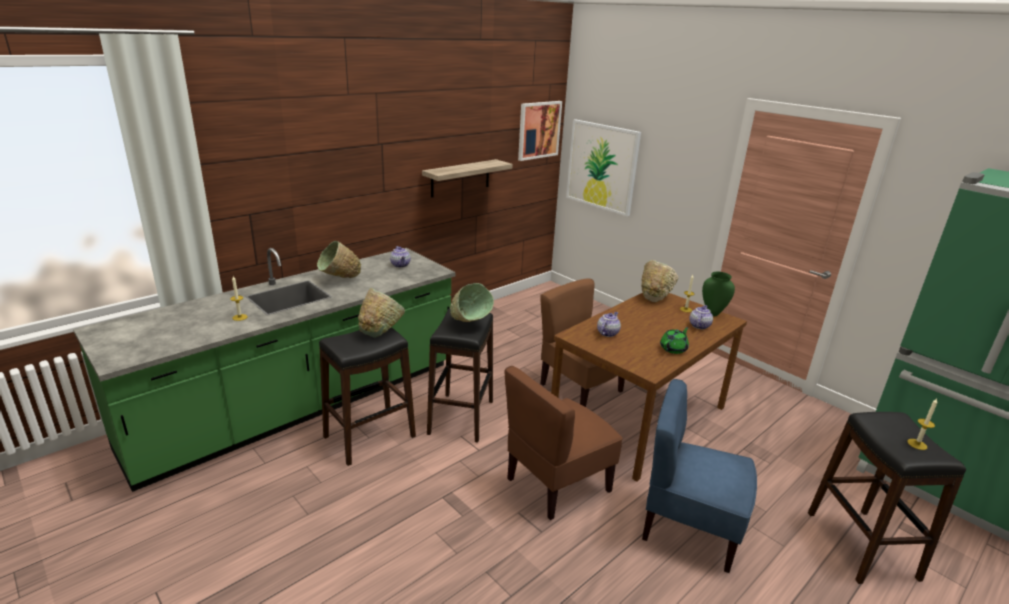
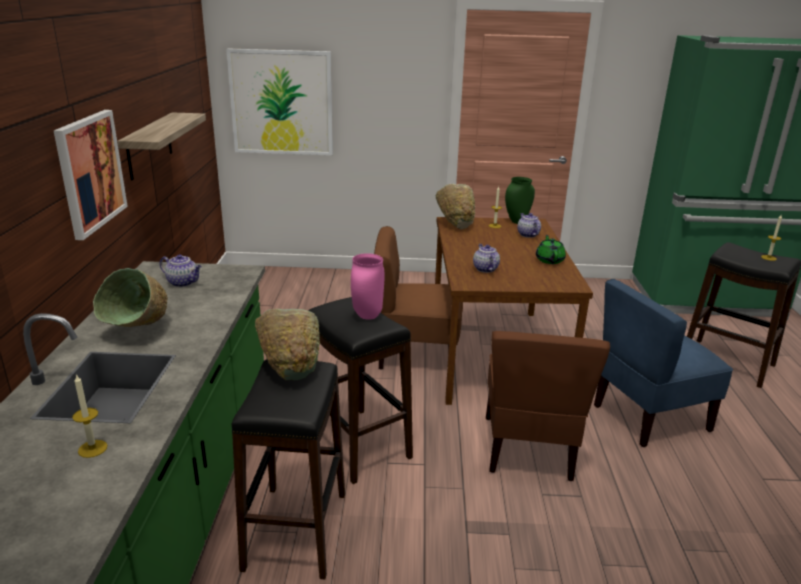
camera: 45 degrees left, 0 degrees up
green bowl [450,283,494,322] -> pink vase [351,253,384,320]
picture [518,101,562,161] -> picture moved to [54,110,128,240]

